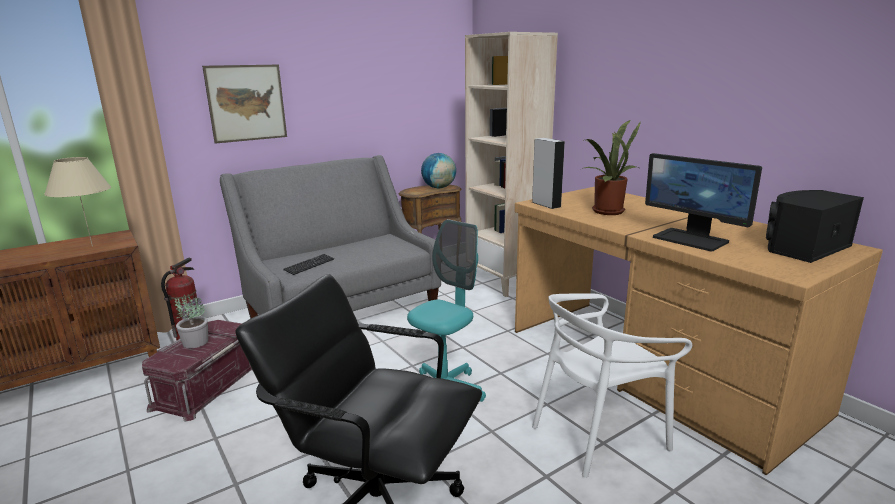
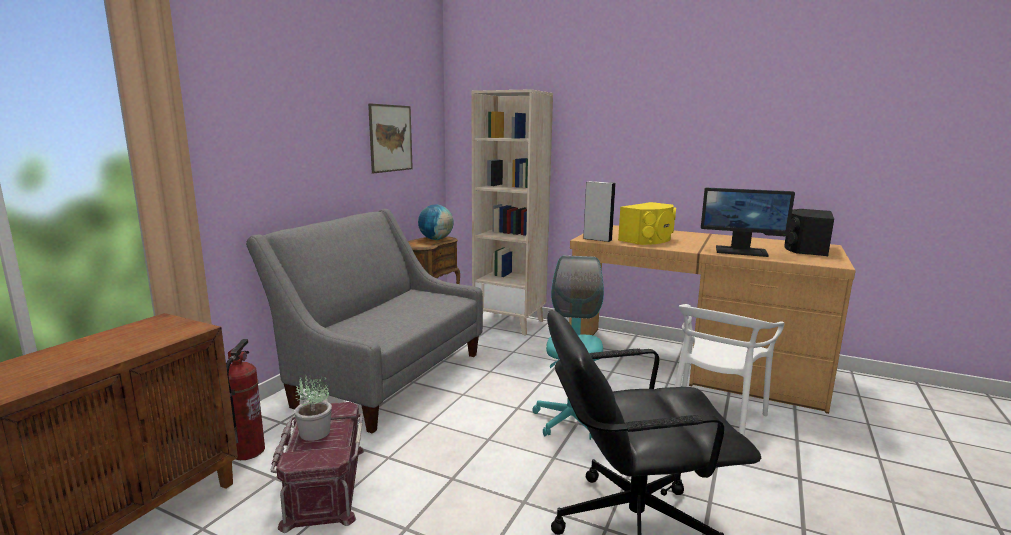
camera: 30 degrees left, 5 degrees down
beige table lamp [44,157,111,246] -> none
picture [202,65,287,144] -> picture moved to [368,103,413,173]
keyboard [283,254,334,275] -> none
potted plant [582,120,641,215] -> yellow speaker [618,202,676,245]

